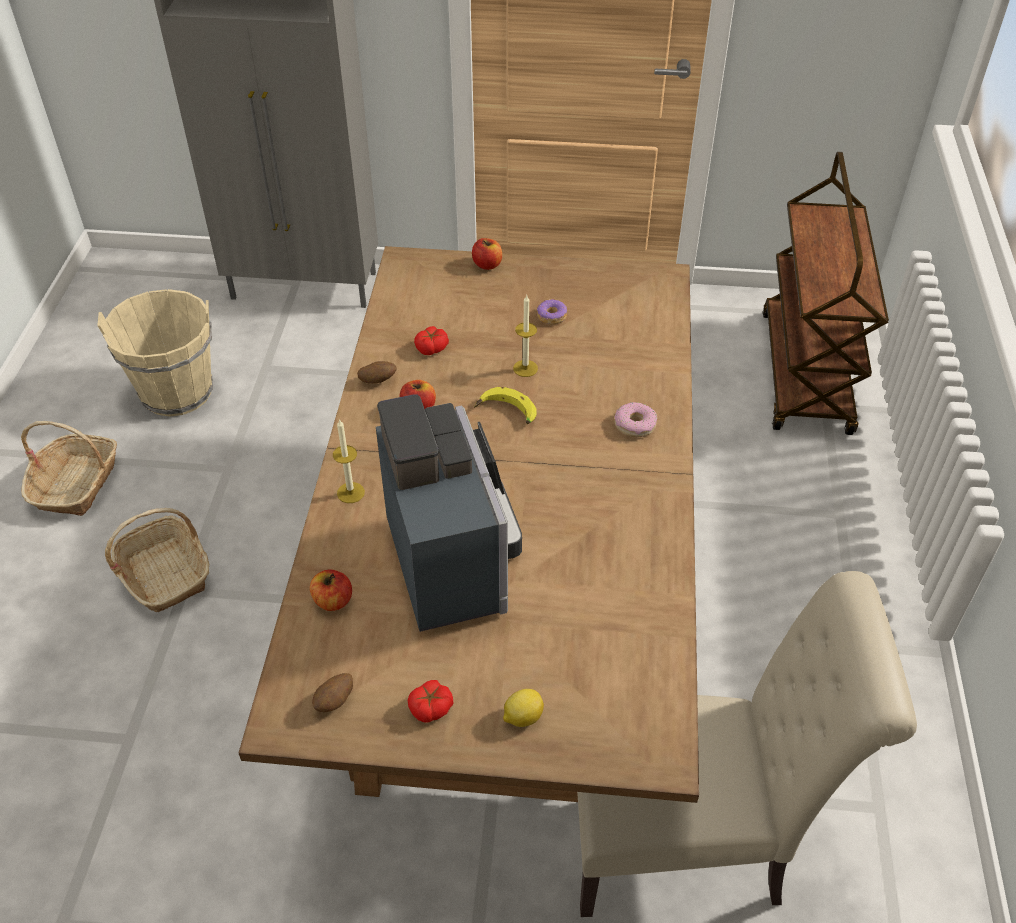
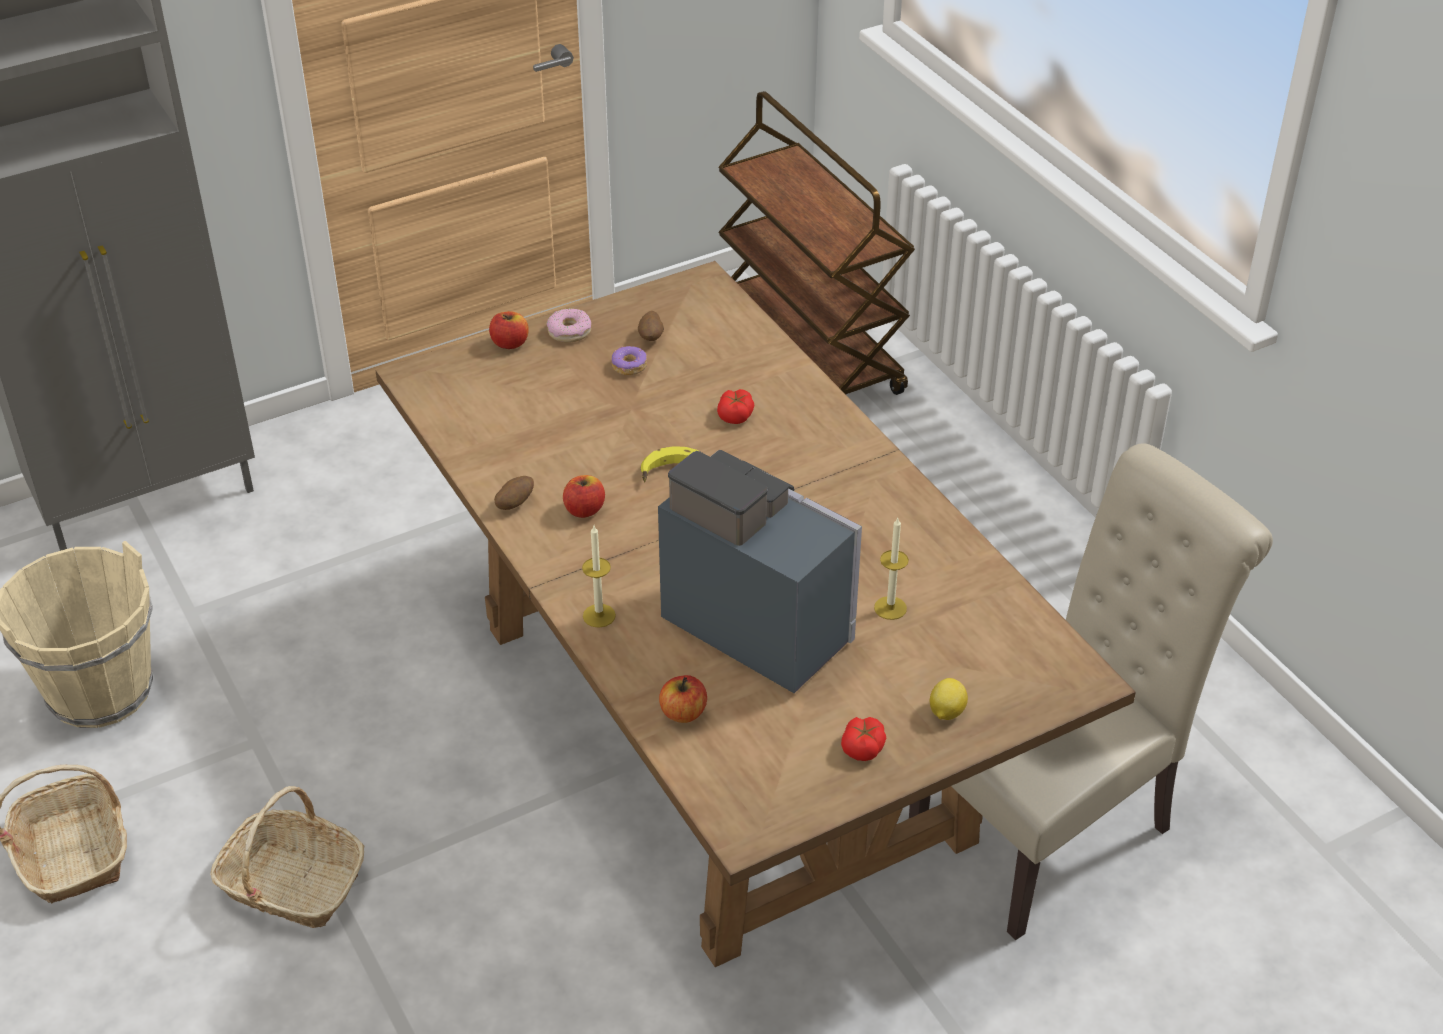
camera: 35 degrees left, 5 degrees down
potato [312,673,353,712] -> potato moved to [638,311,664,341]
tomato [414,326,449,355] -> tomato moved to [717,389,754,424]
candle [513,295,538,377] -> candle moved to [874,518,909,620]
donut [614,402,657,437] -> donut moved to [546,309,591,343]

